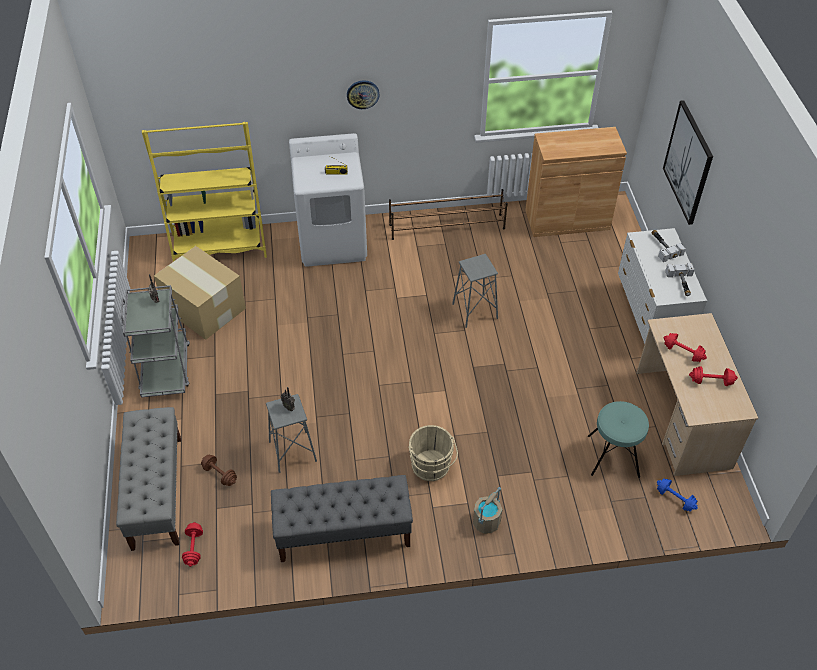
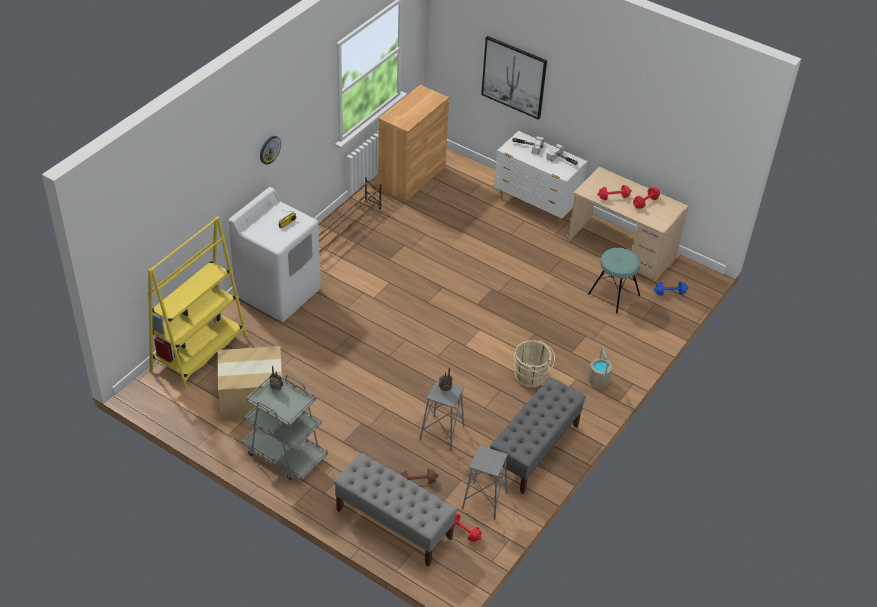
camera: 50 degrees left, 5 degrees down
grey stool [452,254,498,328] -> grey stool moved to [462,445,508,520]

